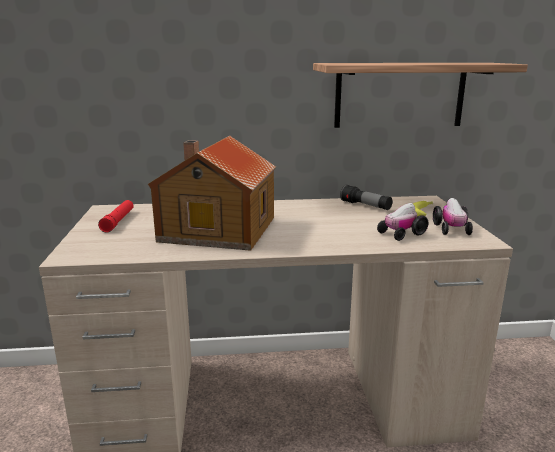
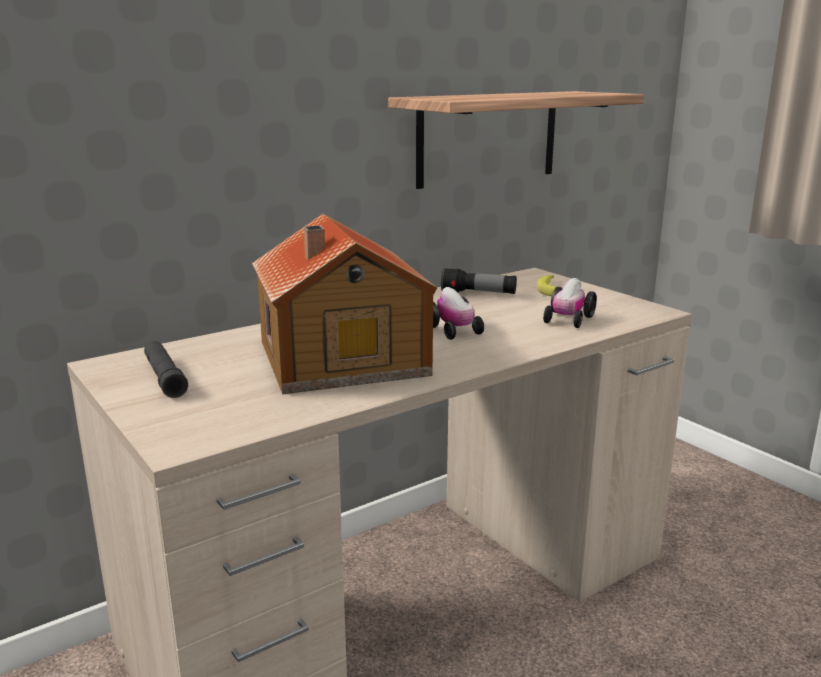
camera: 30 degrees left, 0 degrees up
red flashlight [98,200,134,233] -> black flashlight [144,341,188,398]
toy car [433,198,473,235] -> toy car moved to [433,287,484,340]

